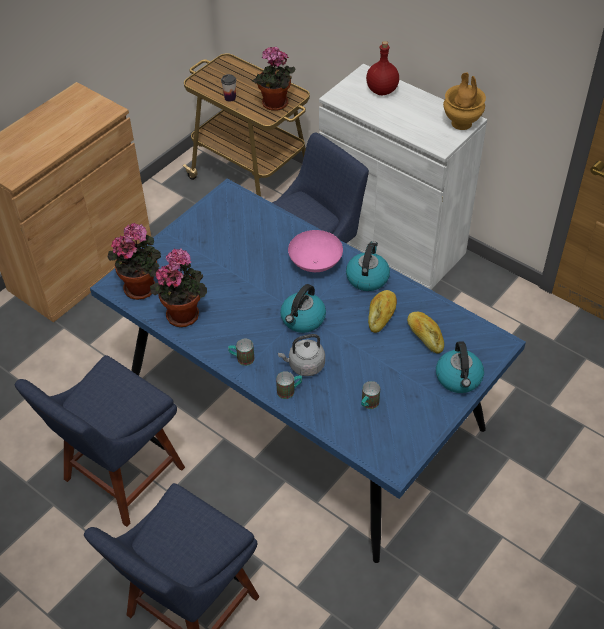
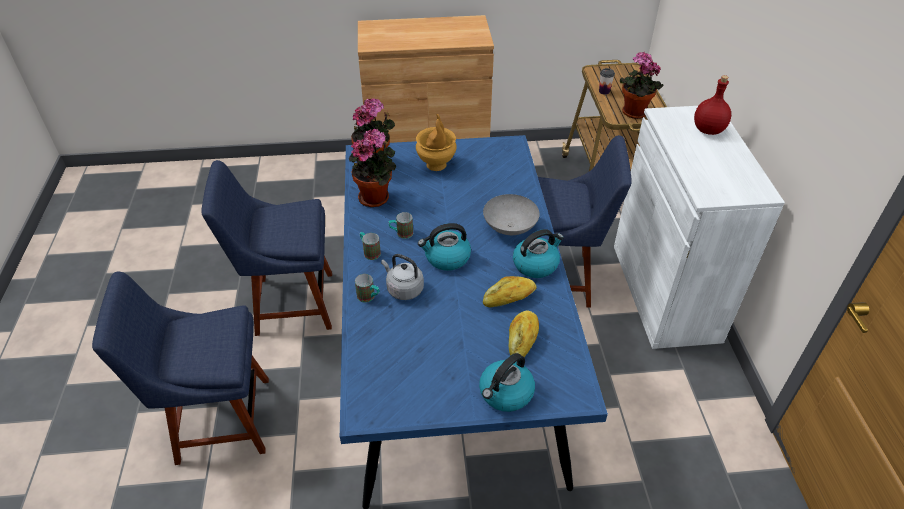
camera: 45 degrees right, 5 degrees down
pink bowl [288,230,343,272] -> grey bowl [483,194,540,235]
mug [361,381,380,409] -> mug moved to [389,212,413,239]
brown vase [443,72,486,130] -> brown vase moved to [416,114,457,171]

